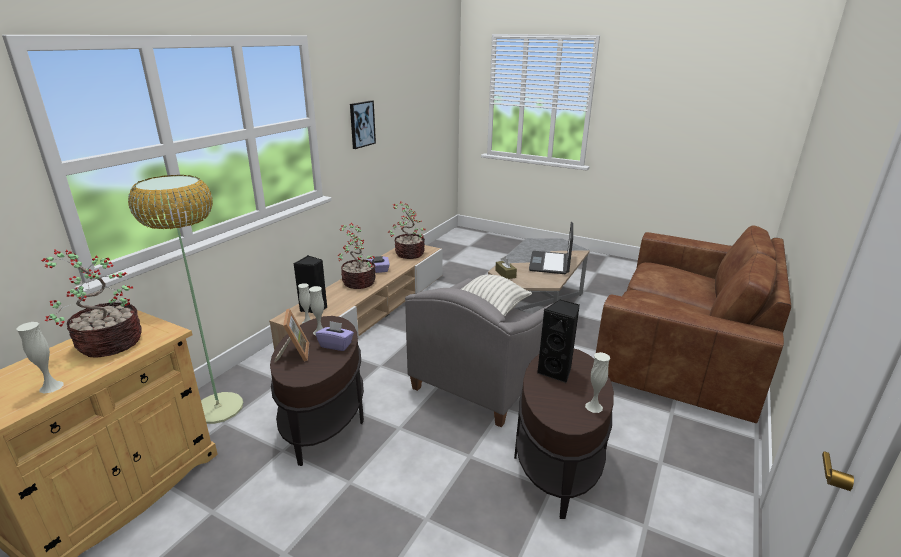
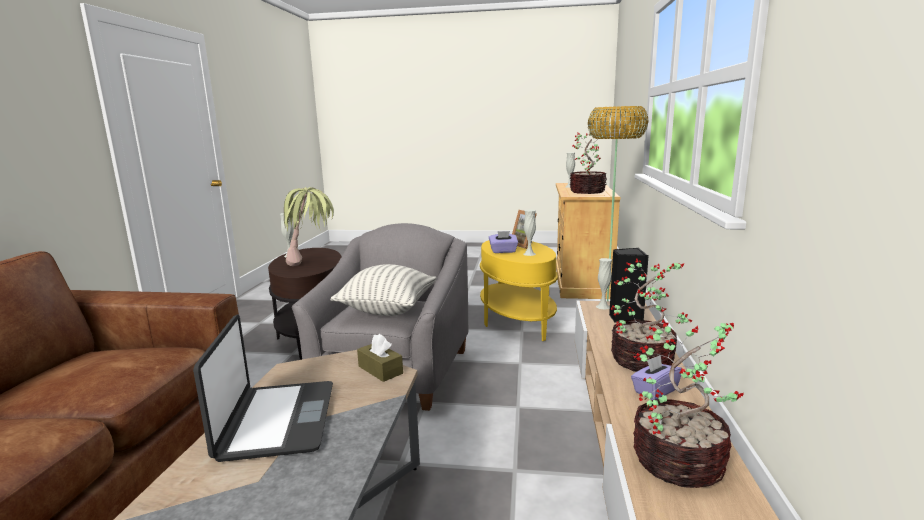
camera: 160 degrees right, 10 degrees down
brown side table [270,316,364,466] -> yellow side table [480,240,558,341]
picture [350,100,376,149] -> none
black speaker [537,299,580,383] -> potted plant [284,187,334,266]

